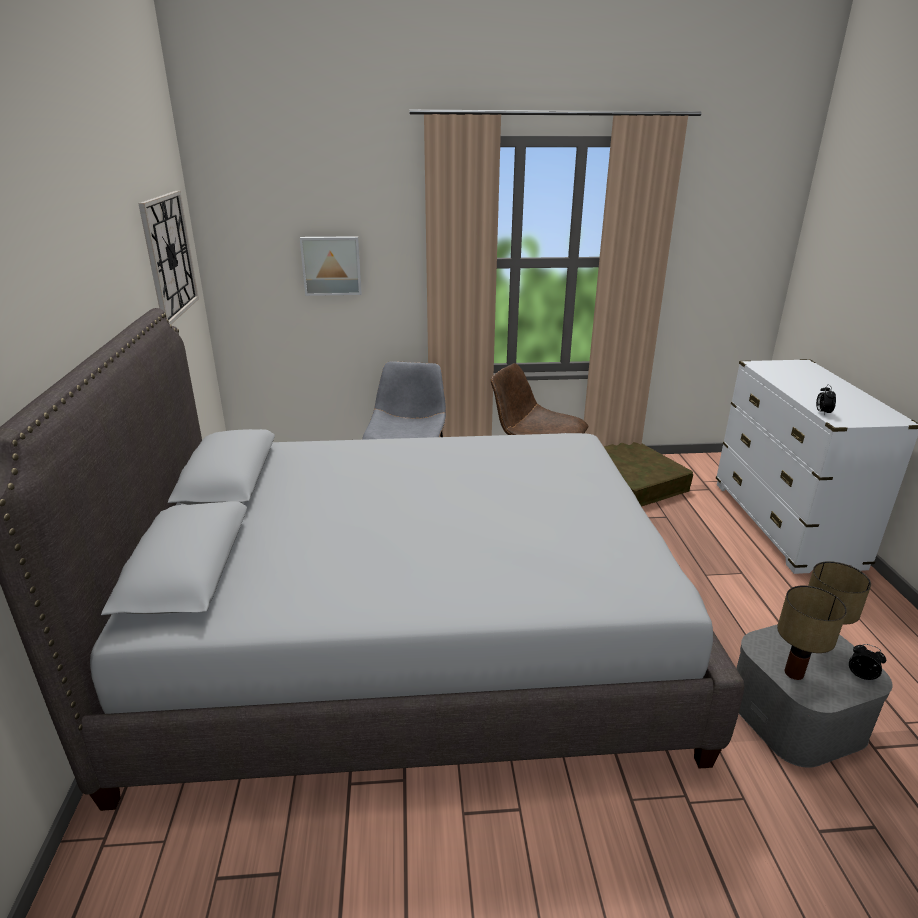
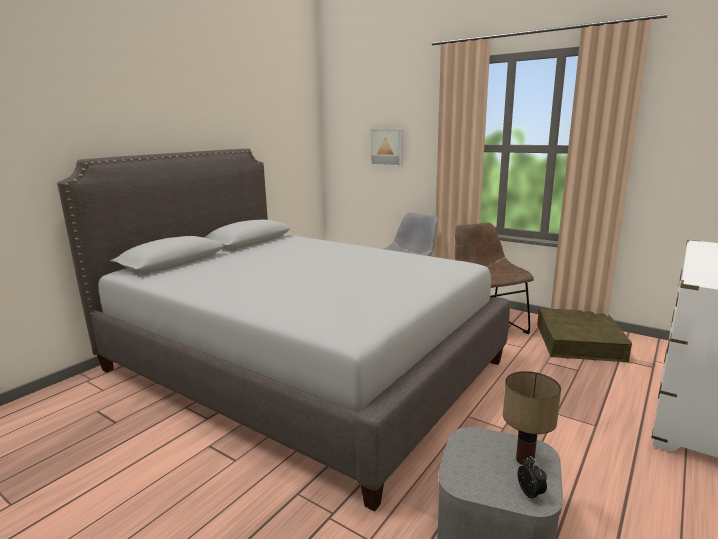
camera: 40 degrees right, 10 degrees down
wall clock [138,191,199,325] -> none
table lamp [777,585,847,680] -> none
alarm clock [816,384,836,415] -> none

